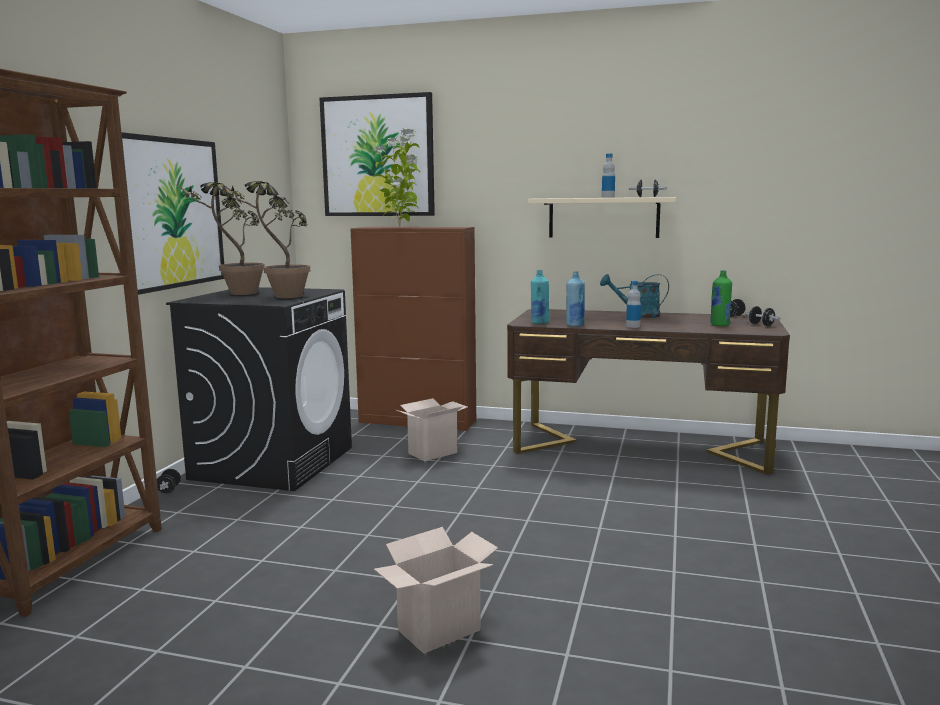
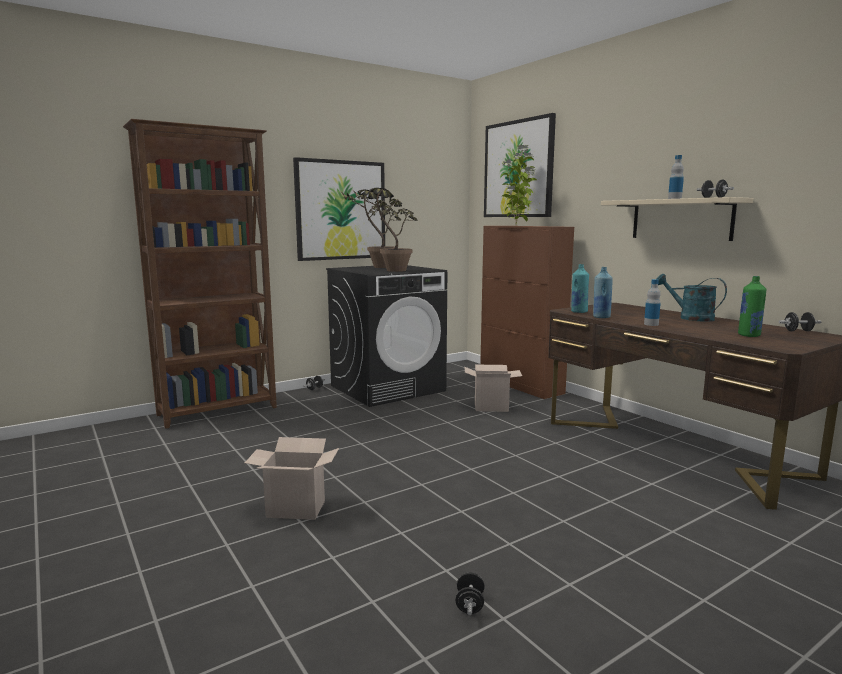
camera: 40 degrees right, 0 degrees up
black dumbbell [745,306,781,326] -> black dumbbell moved to [455,573,485,615]

